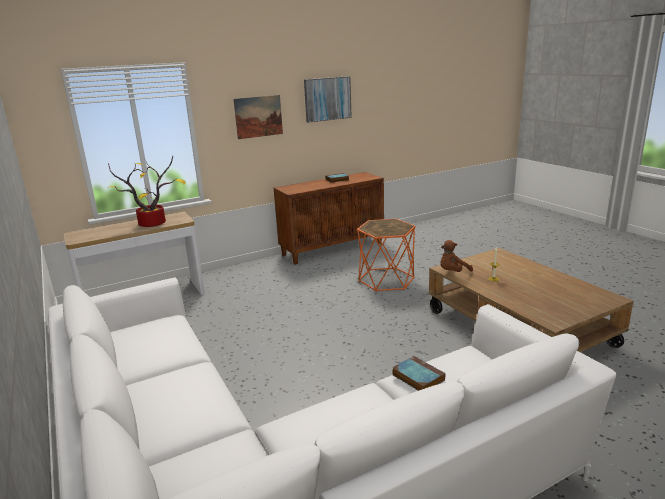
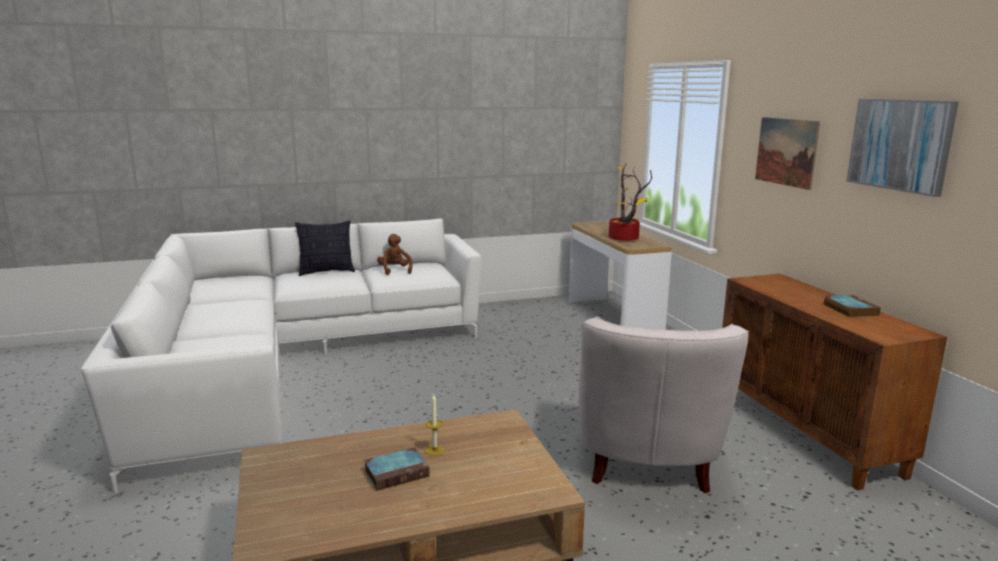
camera: 100 degrees right, 5 degrees down
orange side table [357,219,416,292] -> white armchair [579,316,749,493]
book [392,356,445,391] -> book moved to [364,447,430,491]
brown plush toy [440,240,473,272] -> brown plush toy moved to [377,234,413,275]
none -> pillow [295,220,355,276]

